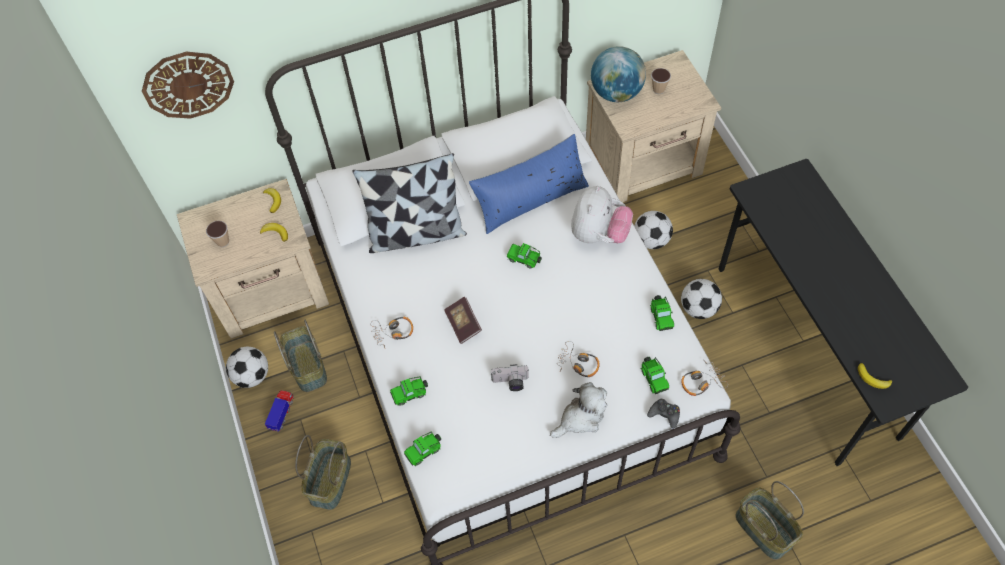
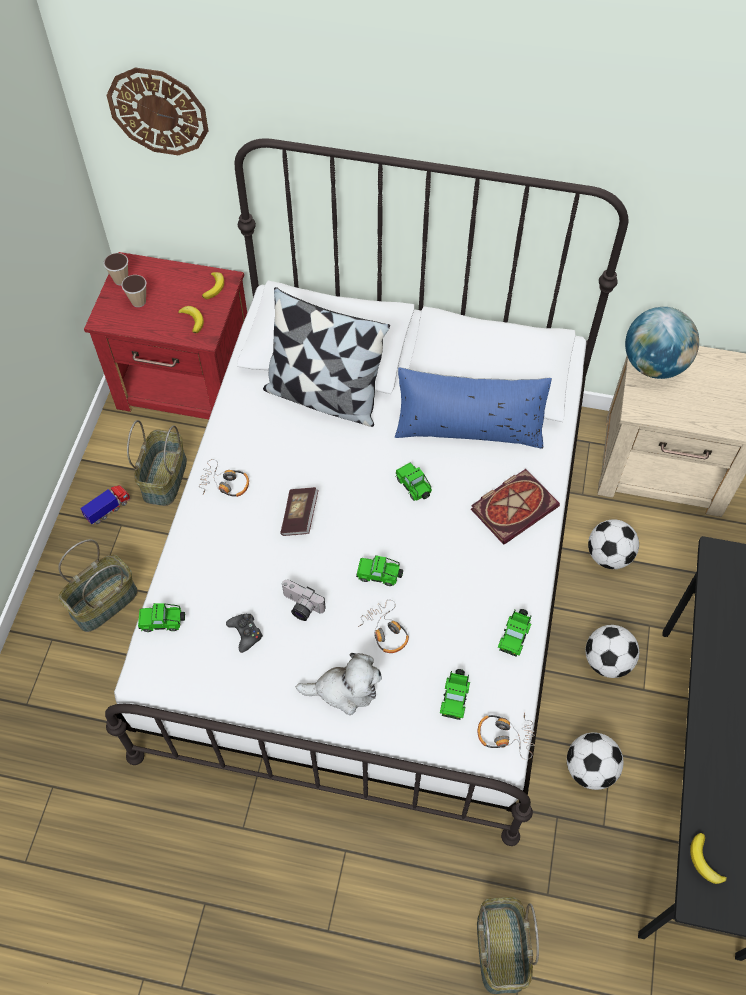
camera: 30 degrees right, 0 degrees up
beige nightstand [177,179,329,339] -> red nightstand [84,252,247,420]
football [226,347,268,388] -> football moved to [567,733,624,790]
toy car [390,377,428,406] -> toy car moved to [356,555,403,586]
plush toy [571,186,633,243] -> book [471,469,560,545]
black game controller [647,399,680,429] -> black game controller moved to [226,614,263,653]
cup [651,68,671,94] -> cup moved to [103,253,128,285]

